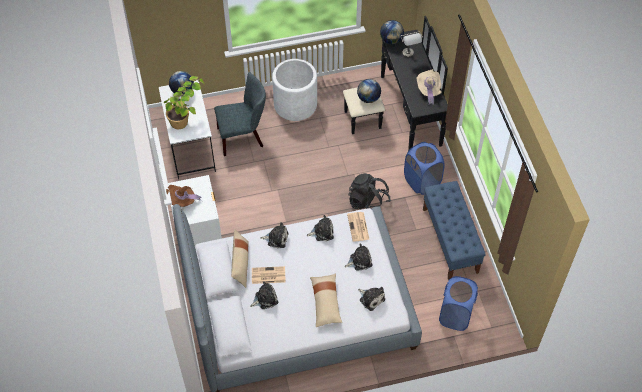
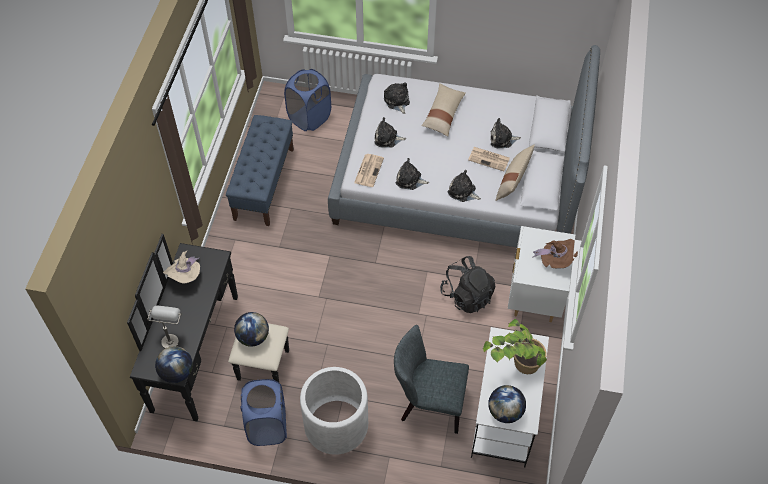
camera: 155 degrees left, 0 degrees up
black backpack [349,173,391,209] -> black backpack moved to [440,256,496,313]
blue laundry basket [404,142,445,195] -> blue laundry basket moved to [241,379,287,446]

